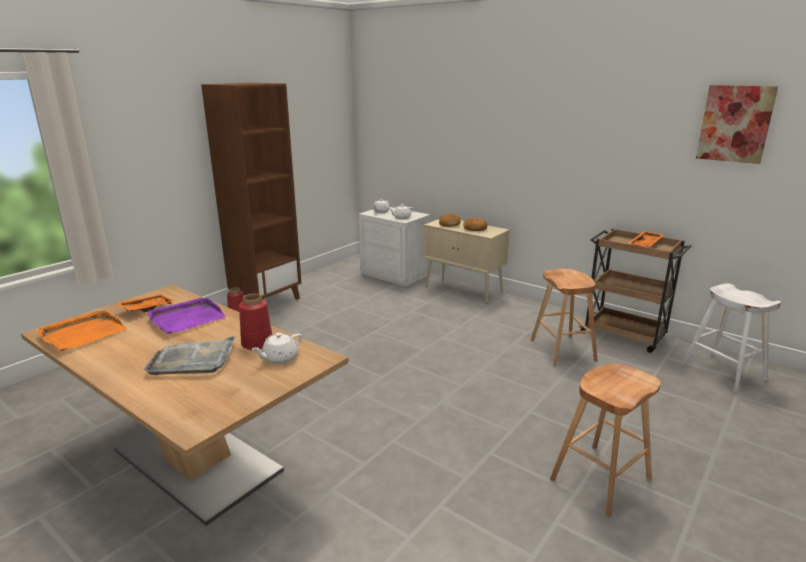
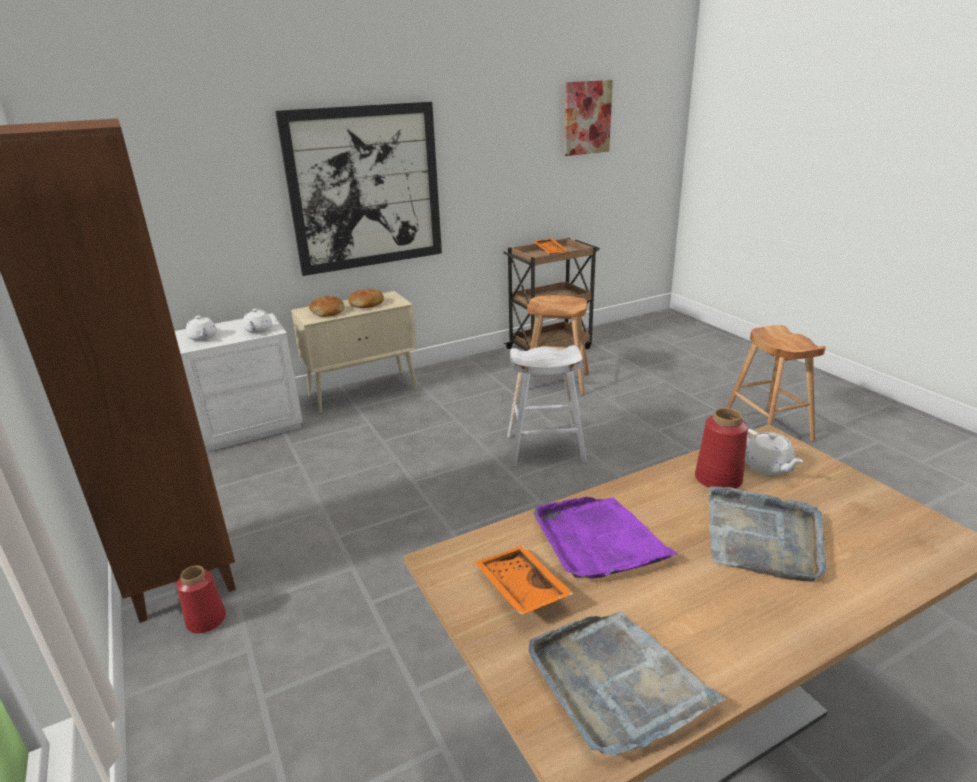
camera: 65 degrees left, 5 degrees up
orange tray [37,310,127,351] -> grey tray [529,611,726,756]
white stool [681,283,781,393] -> white stool moved to [507,345,587,466]
none -> picture [275,102,442,276]

